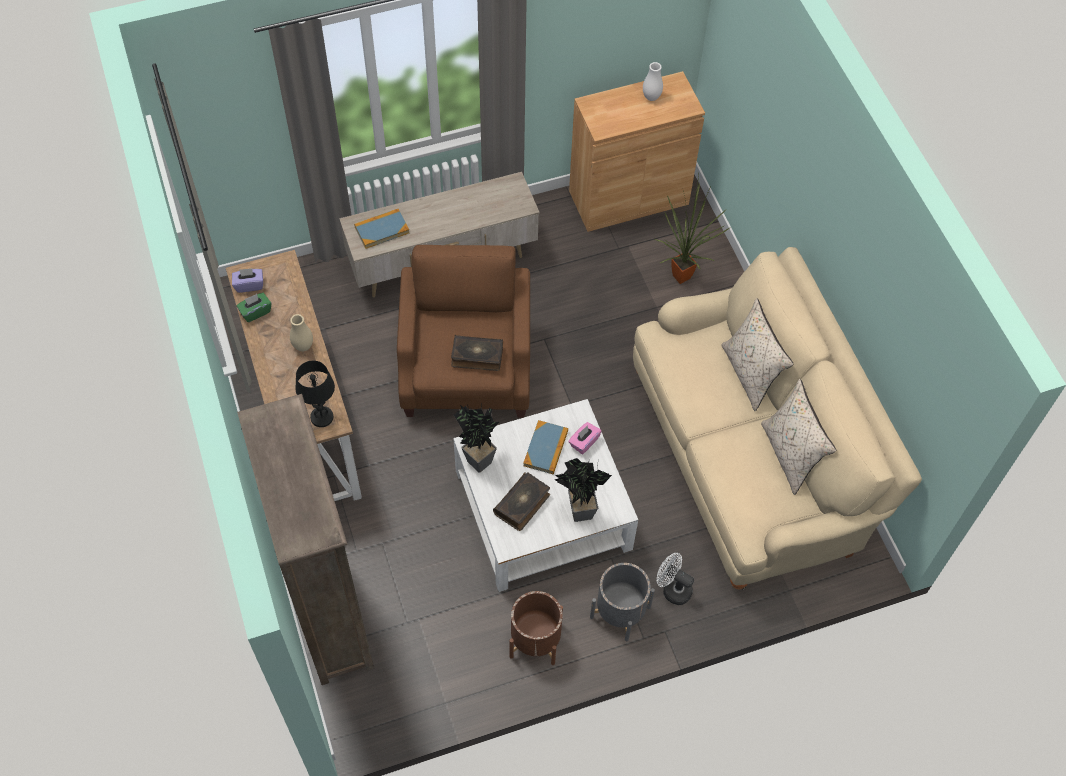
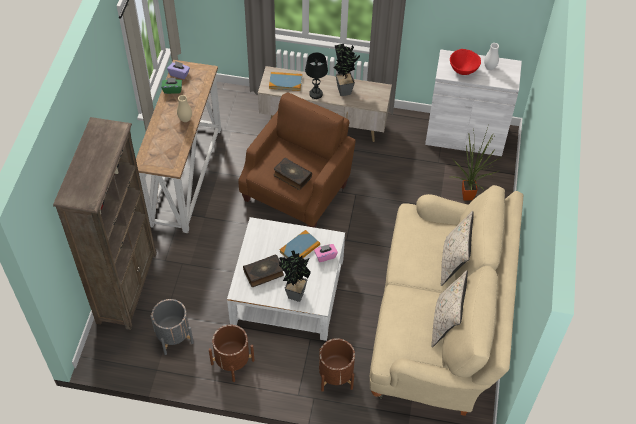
camera: 30 degrees right, 5 degrees down
black table lamp [296,361,335,427] -> black table lamp moved to [305,52,328,99]
potted plant [454,403,499,473] -> potted plant moved to [334,44,360,96]
brown cabinet [569,71,705,232] -> white cabinet [425,49,522,156]
grey planter [590,563,655,641] -> grey planter moved to [151,299,194,355]
white fan [657,553,694,605] -> brown planter [319,338,355,392]
none -> red bowl [450,49,481,75]

